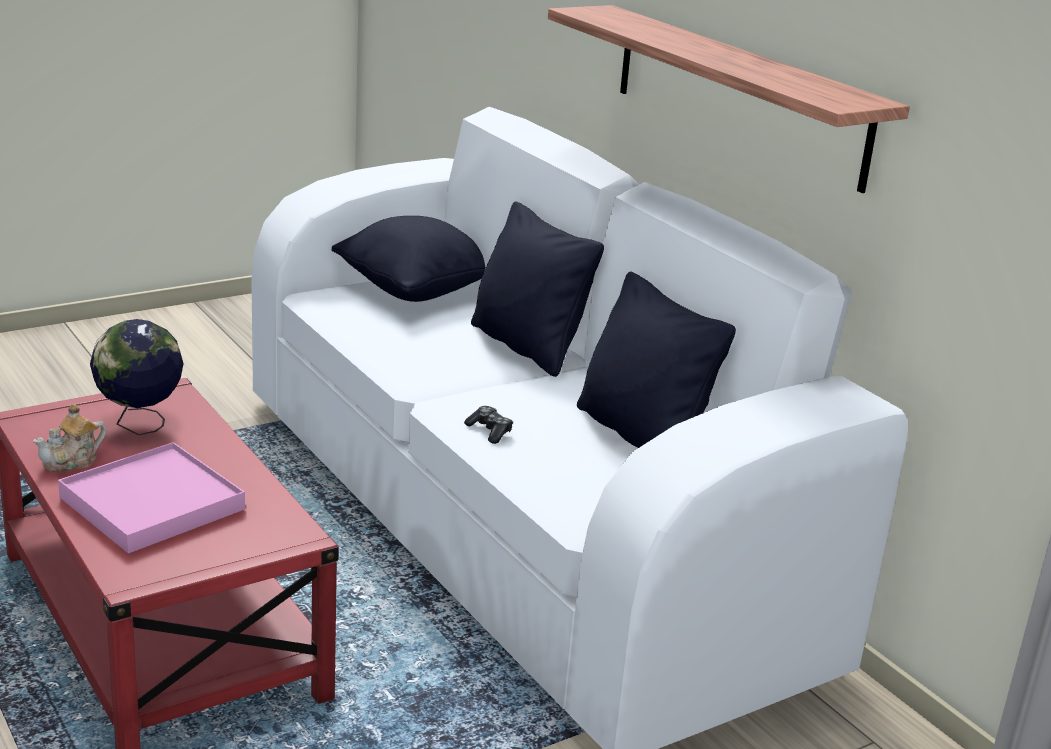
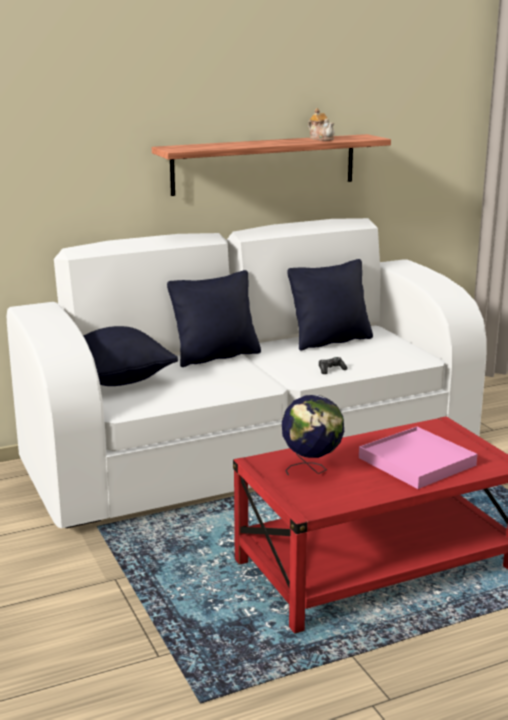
camera: 80 degrees left, 5 degrees down
teapot [33,404,106,472] -> teapot moved to [308,108,335,141]

